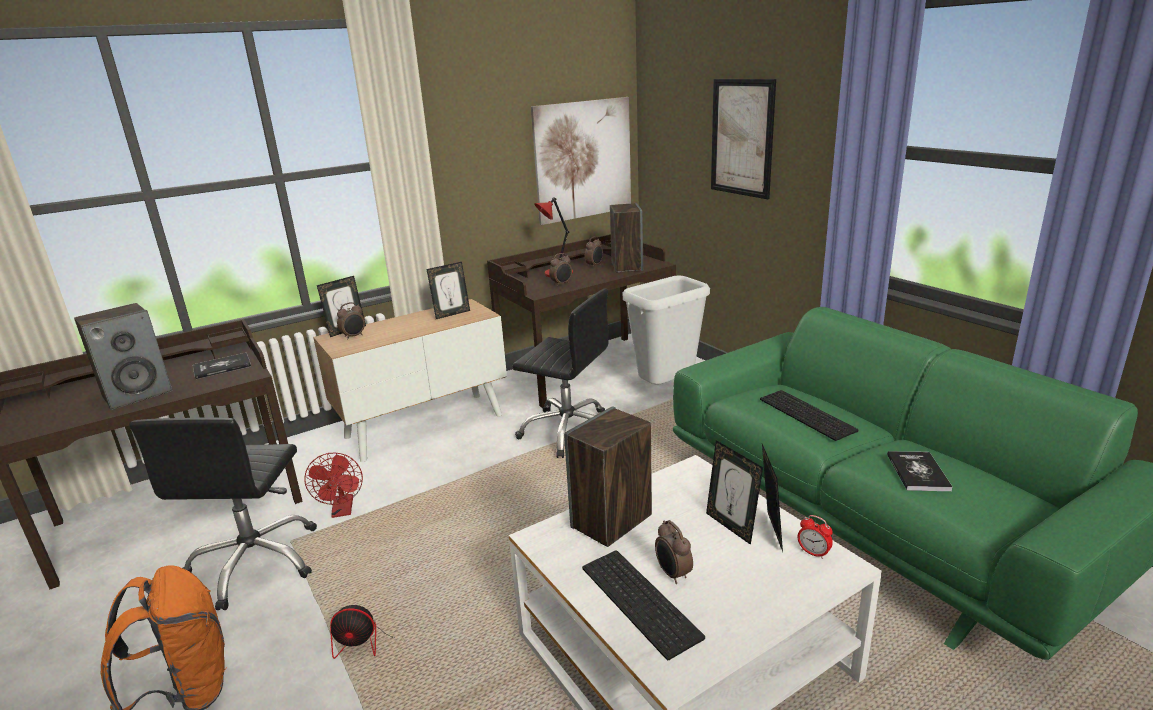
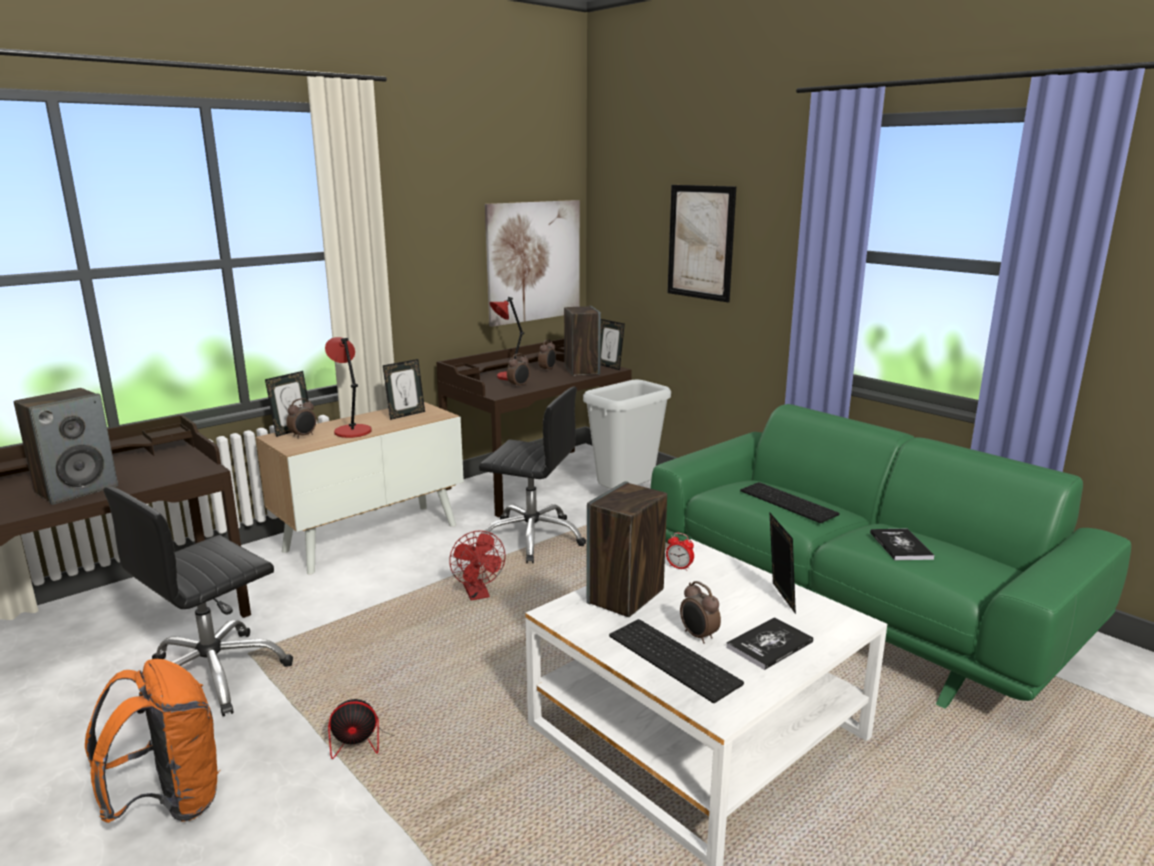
camera: 10 degrees left, 5 degrees down
black office chair [129,417,317,610] -> black office chair turned 45 degrees clockwise [104,486,293,717]
book [193,353,251,379] -> book moved to [726,617,813,670]
red fan [304,453,363,518] -> red fan moved to [449,531,505,601]
picture frame [706,440,763,545] -> picture frame moved to [600,319,625,370]
alarm clock [798,515,833,559] -> alarm clock moved to [666,533,694,571]
none -> red table lamp [325,337,372,438]

